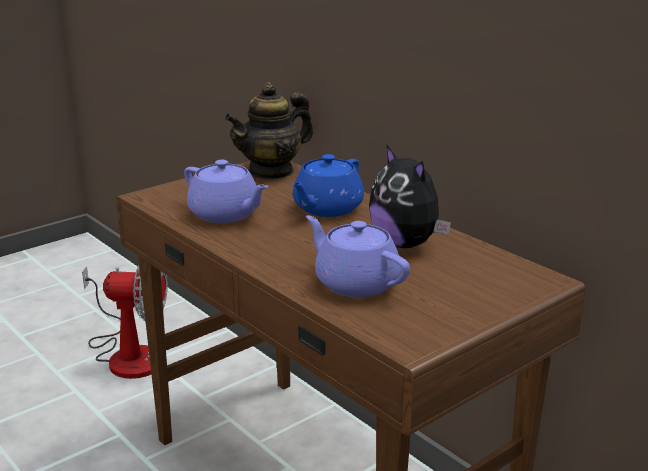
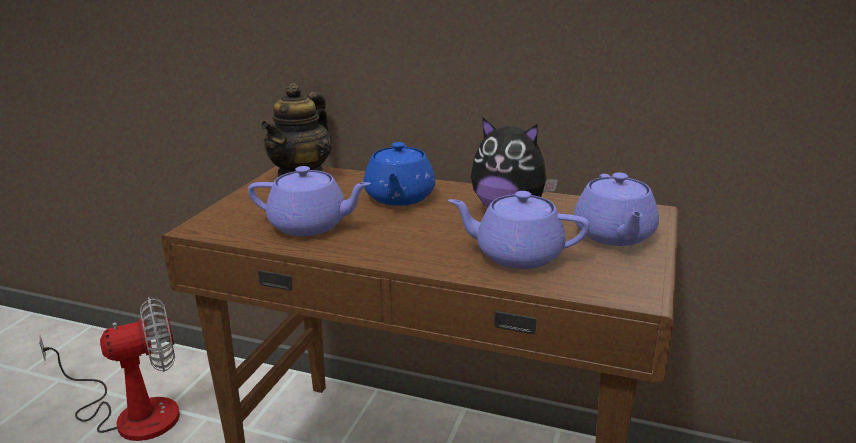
camera: 30 degrees left, 0 degrees up
none -> purple teapot [574,173,659,246]

